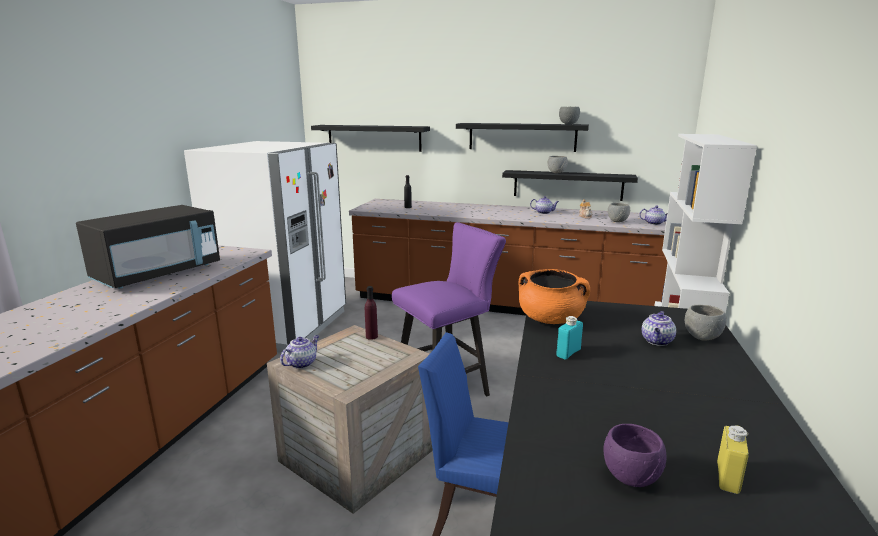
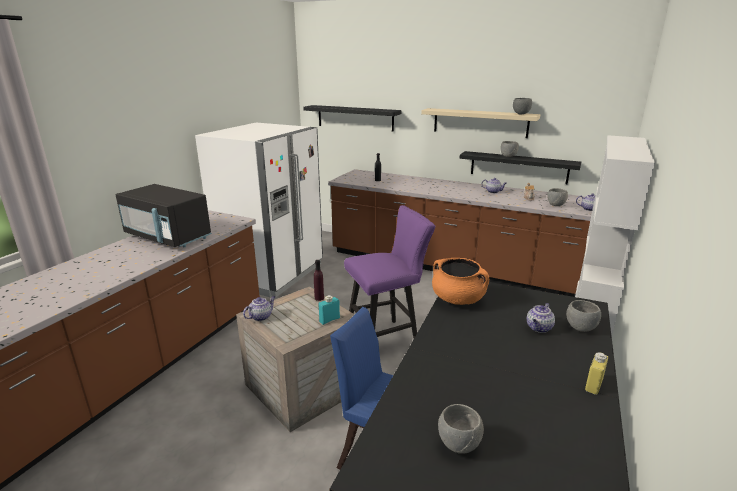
camera: 10 degrees right, 5 degrees up
black microwave [76,205,220,289] -> black microwave turned 75 degrees clockwise [115,184,212,247]
black shelf [456,123,589,152] -> beige shelf [421,108,540,138]
turquoise bottle [556,316,583,360] -> turquoise bottle moved to [319,295,340,325]
purple bowl [603,424,667,487] -> grey bowl [438,404,484,454]
yellow bottle [717,425,749,494] -> yellow bottle moved to [585,353,608,395]

